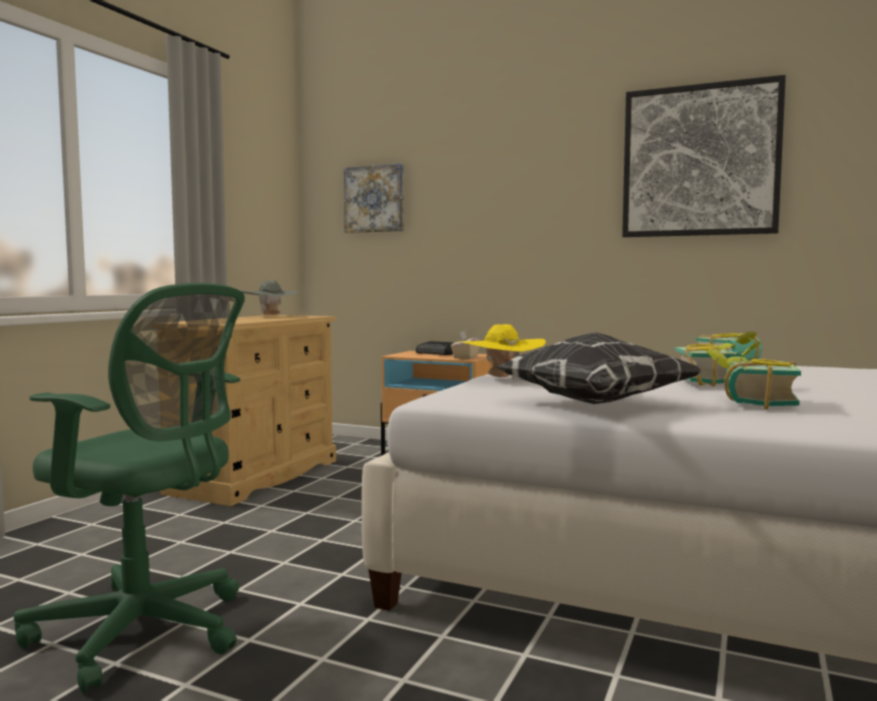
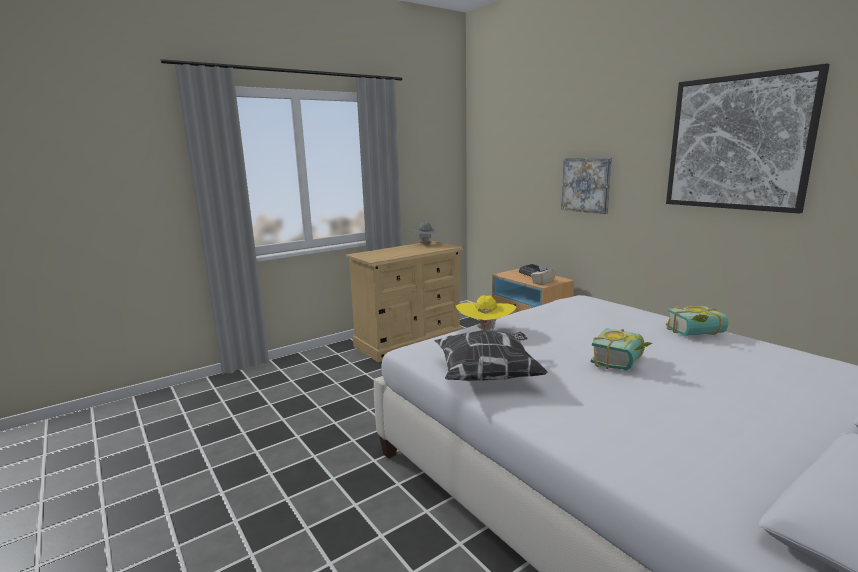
camera: 30 degrees right, 10 degrees up
green office chair [14,283,245,693] -> none
picture [344,163,404,233] -> picture moved to [561,158,612,214]
book [706,349,801,410] -> none

